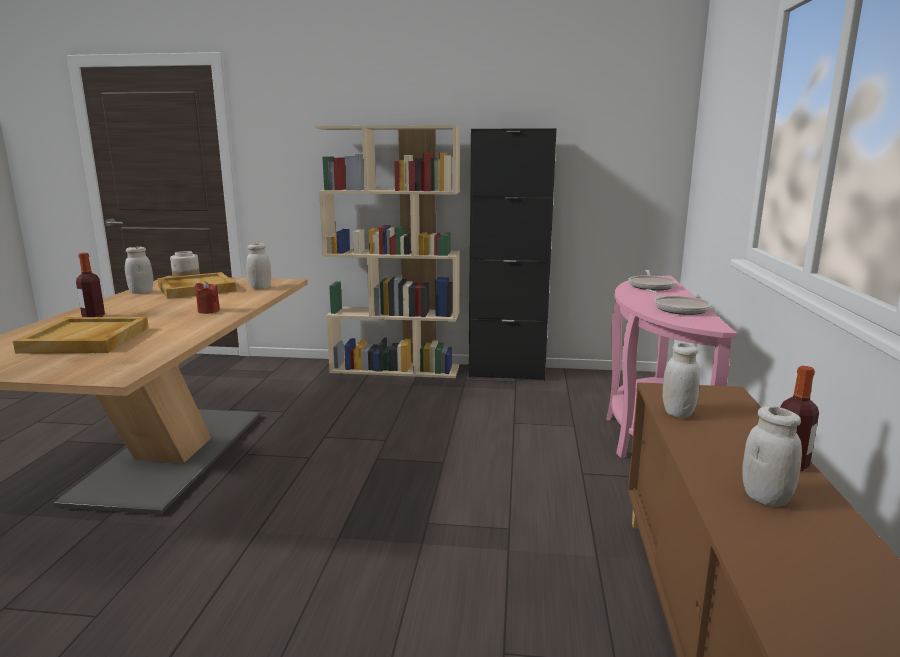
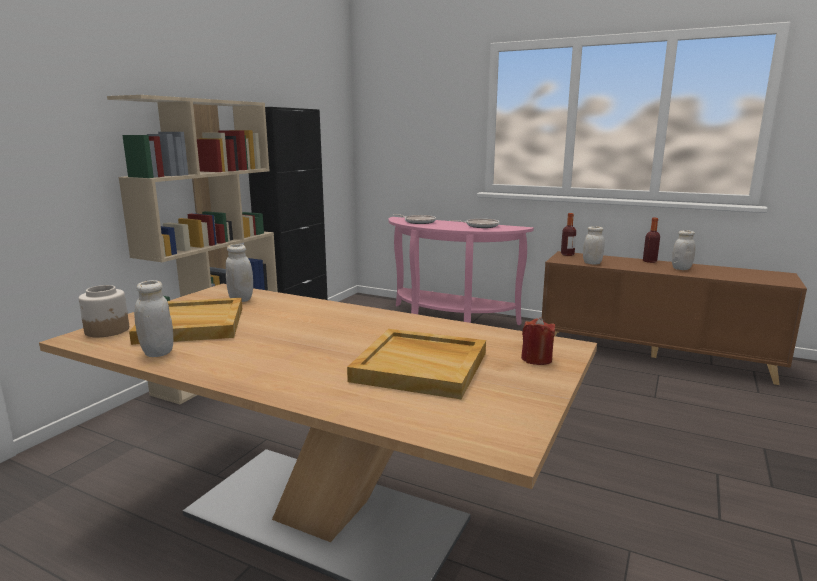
camera: 70 degrees left, 0 degrees up
bottle [76,253,105,317] -> bottle moved to [561,213,576,256]
red candle [195,281,220,314] -> red candle moved to [521,317,555,365]

